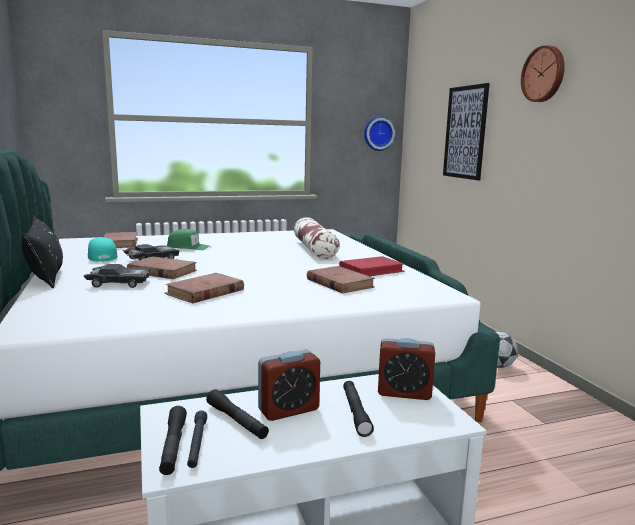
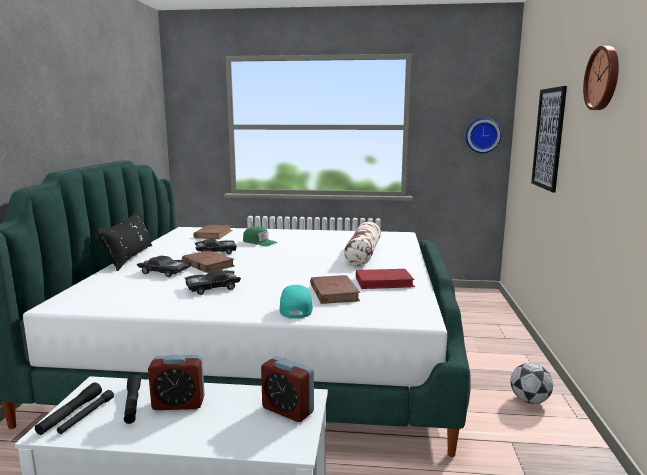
camera: 25 degrees right, 0 degrees up
turquoise cap [87,237,117,262] -> turquoise cap moved to [280,285,313,319]
brown book [164,273,244,303] -> black toy car [185,269,241,295]
black flashlight [343,381,374,437] -> none

